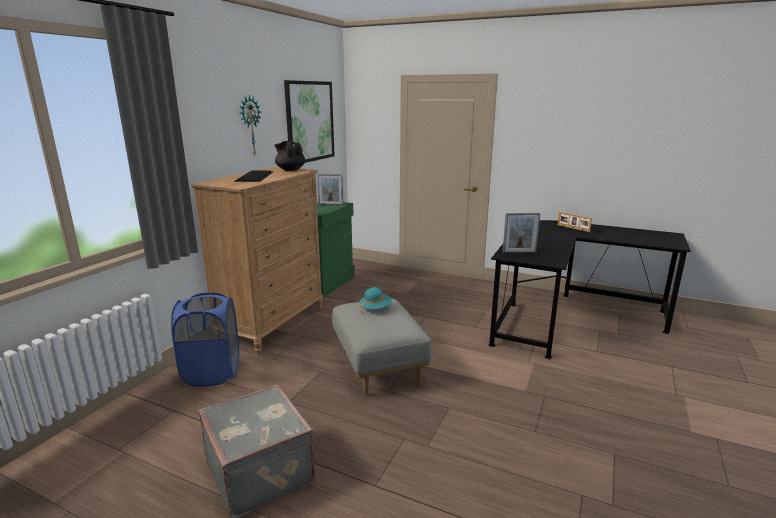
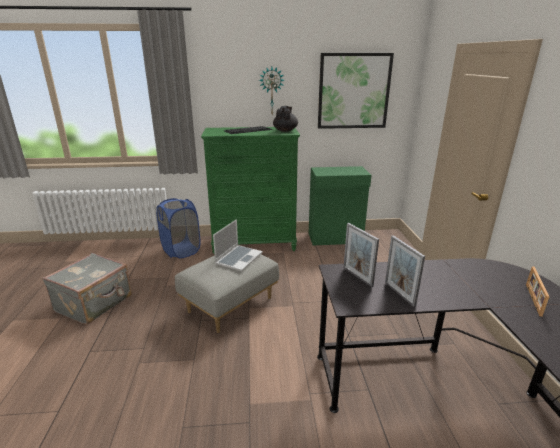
camera: 60 degrees right, 5 degrees up
brown dresser [191,167,323,353] -> green dresser [201,127,300,254]
picture frame [317,174,343,206] -> picture frame moved to [385,235,425,307]
turquoise hat [359,287,392,312] -> laptop [213,219,263,271]

